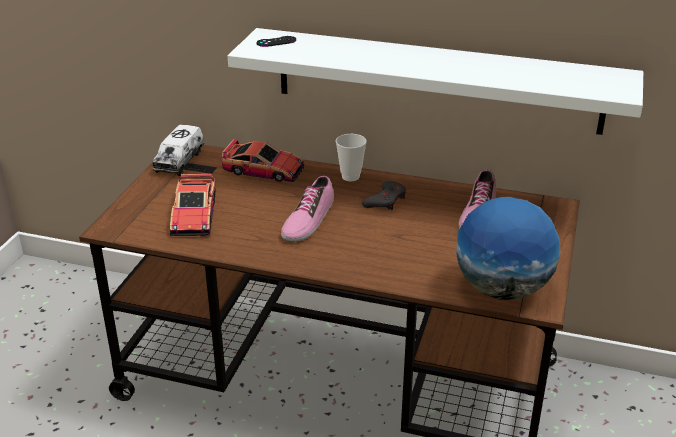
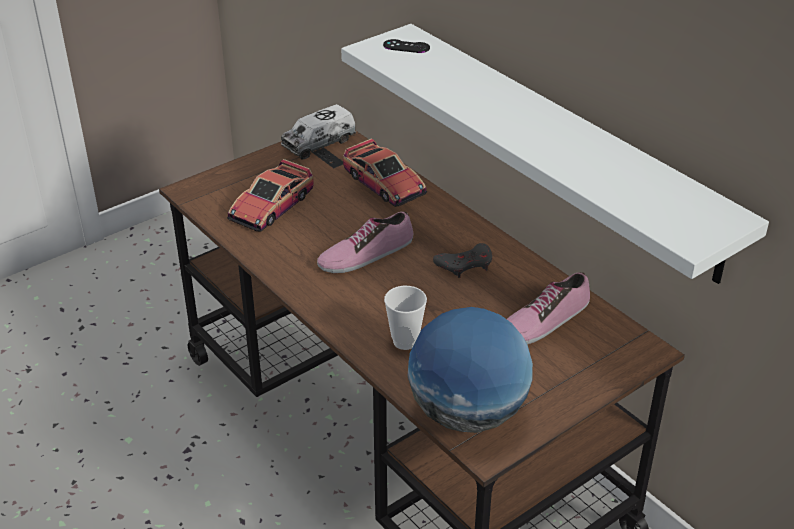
camera: 35 degrees right, 5 degrees up
cup [336,134,367,181] -> cup moved to [384,286,427,350]

